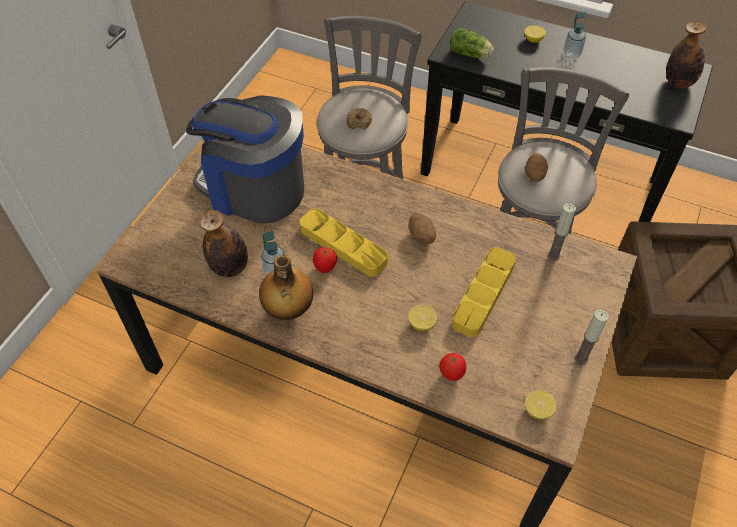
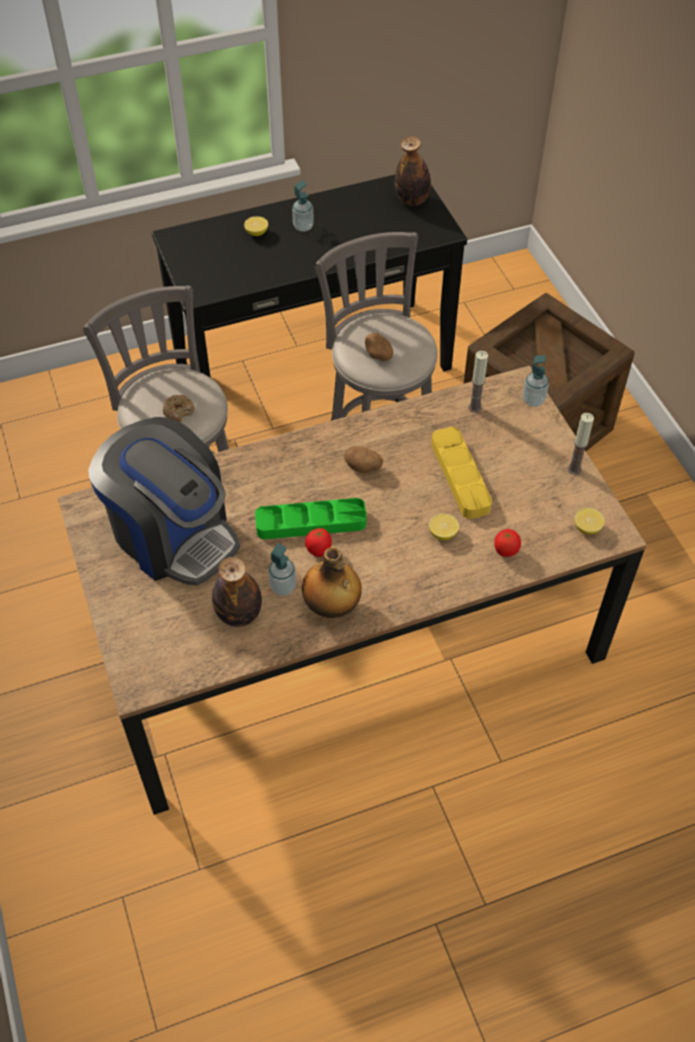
camera: 45 degrees left, 0 degrees up
coffee machine [186,95,304,224] -> coffee machine turned 120 degrees counterclockwise [88,417,240,586]
yellow tray [300,209,388,277] -> green tray [255,498,367,539]
lettuce [450,28,494,58] -> none
none -> soap dispenser [522,355,549,407]

